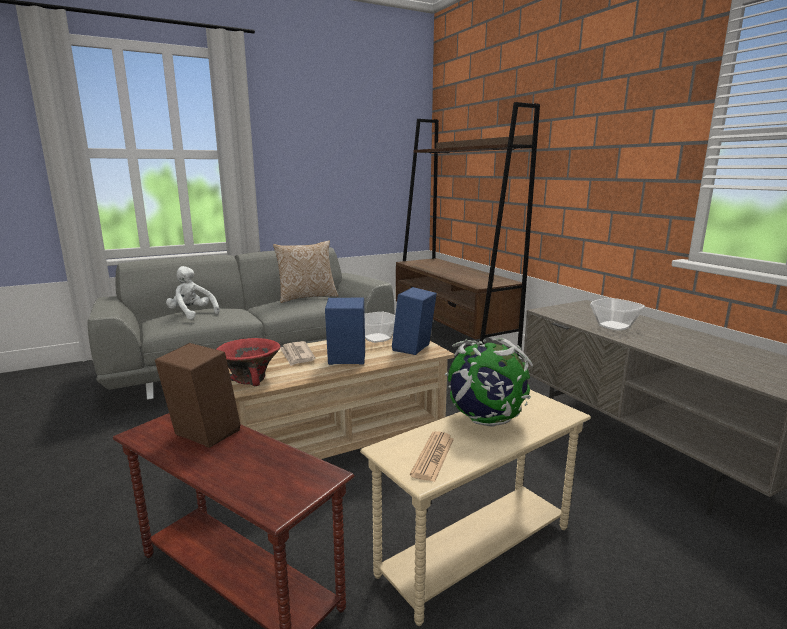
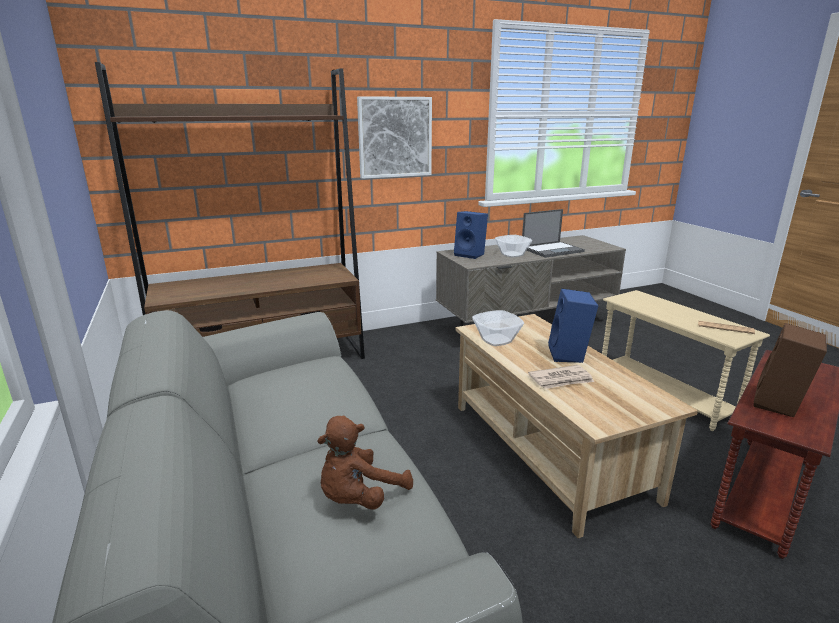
camera: 85 degrees left, 5 degrees up
white plush toy [166,266,220,320] -> brown plush toy [317,415,413,510]
red bowl [216,338,280,386] -> none
pillow [273,240,339,303] -> none
blue speaker [392,287,437,355] -> blue speaker moved to [454,211,488,259]
globe [445,338,533,427] -> none
none -> picture [357,96,432,179]
none -> laptop [522,209,585,258]

